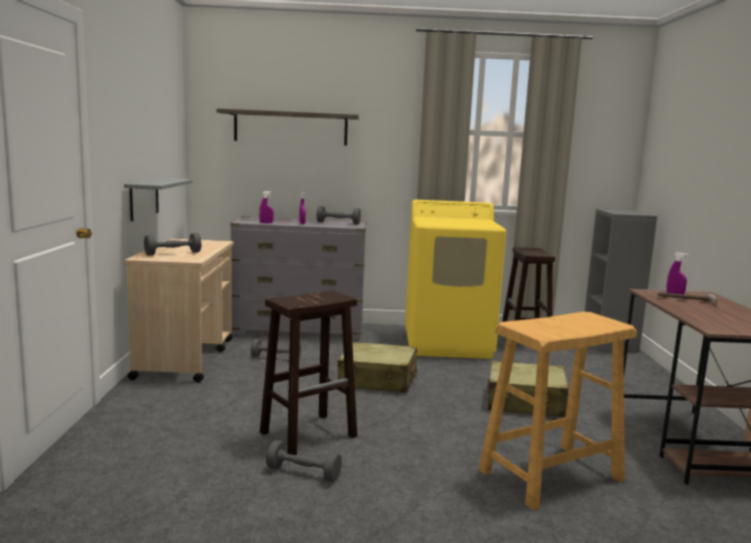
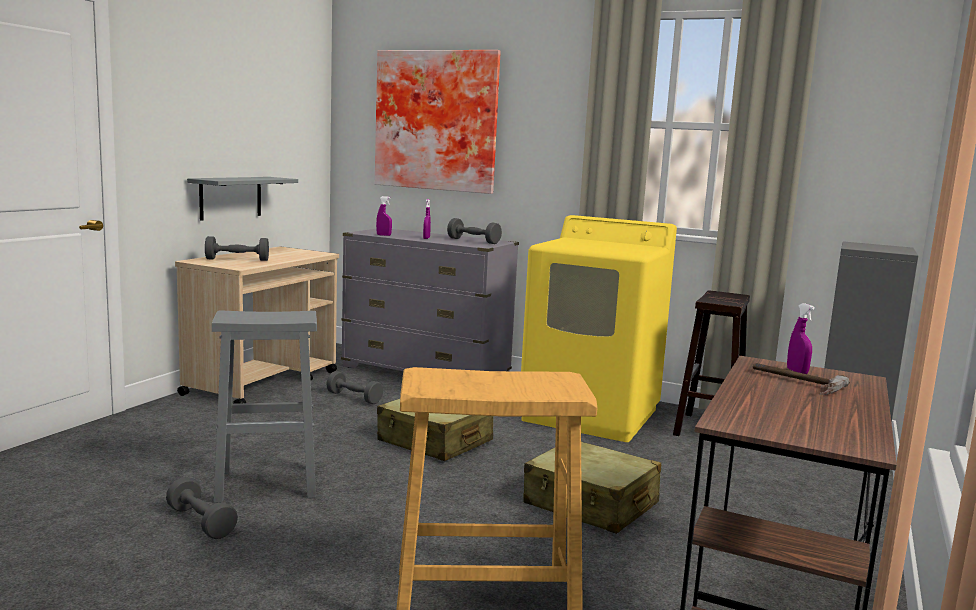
camera: 25 degrees right, 0 degrees up
shelf [216,108,359,146] -> picture [375,50,501,194]
brown stool [260,290,357,455] -> grey stool [212,311,317,503]

